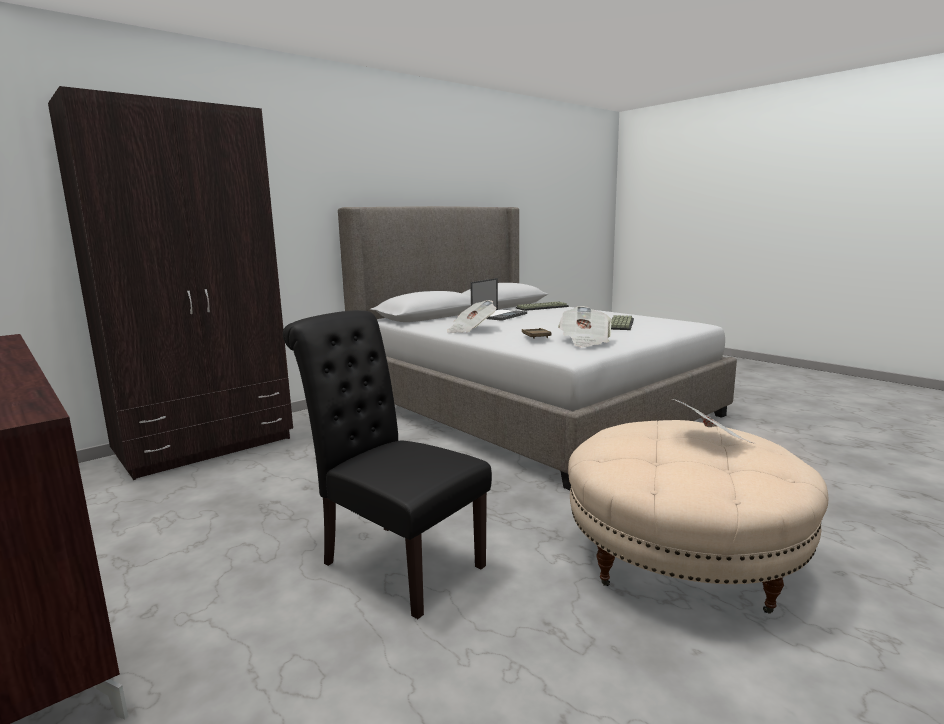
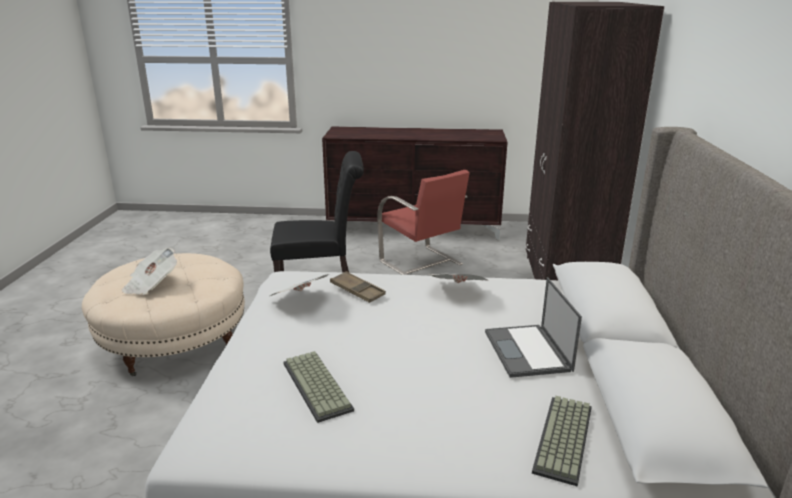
camera: 135 degrees right, 10 degrees up
none -> red chair [377,170,470,275]

